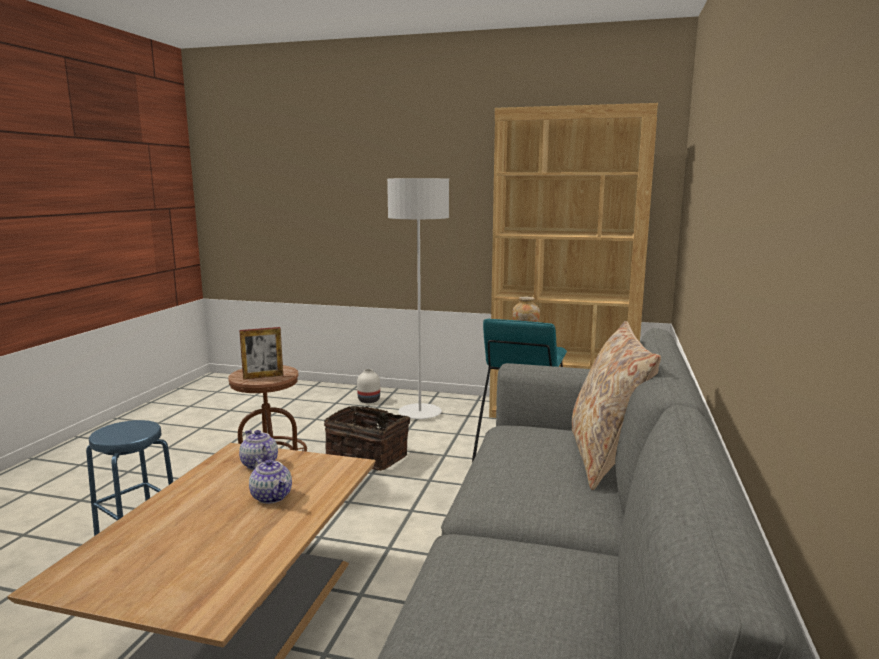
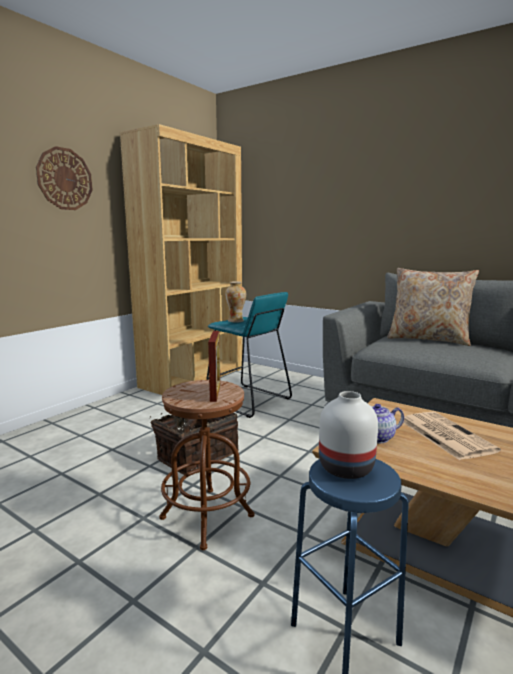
camera: 70 degrees left, 0 degrees up
teapot [249,458,292,504] -> newspaper [403,412,501,460]
white vase [357,369,380,403] -> white vase moved to [319,391,378,479]
grey floor lamp [387,178,449,419] -> none
none -> wall clock [36,146,92,210]

